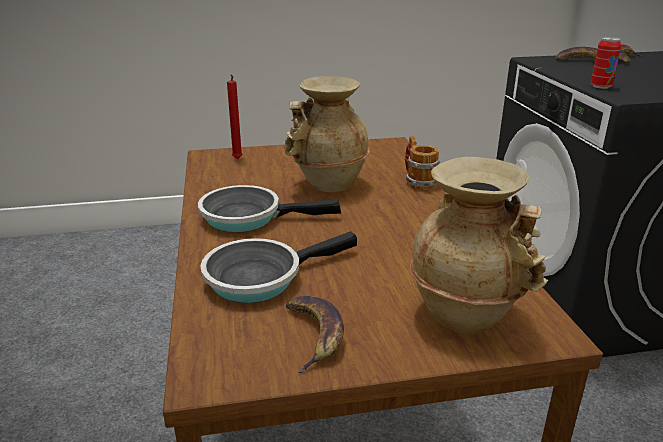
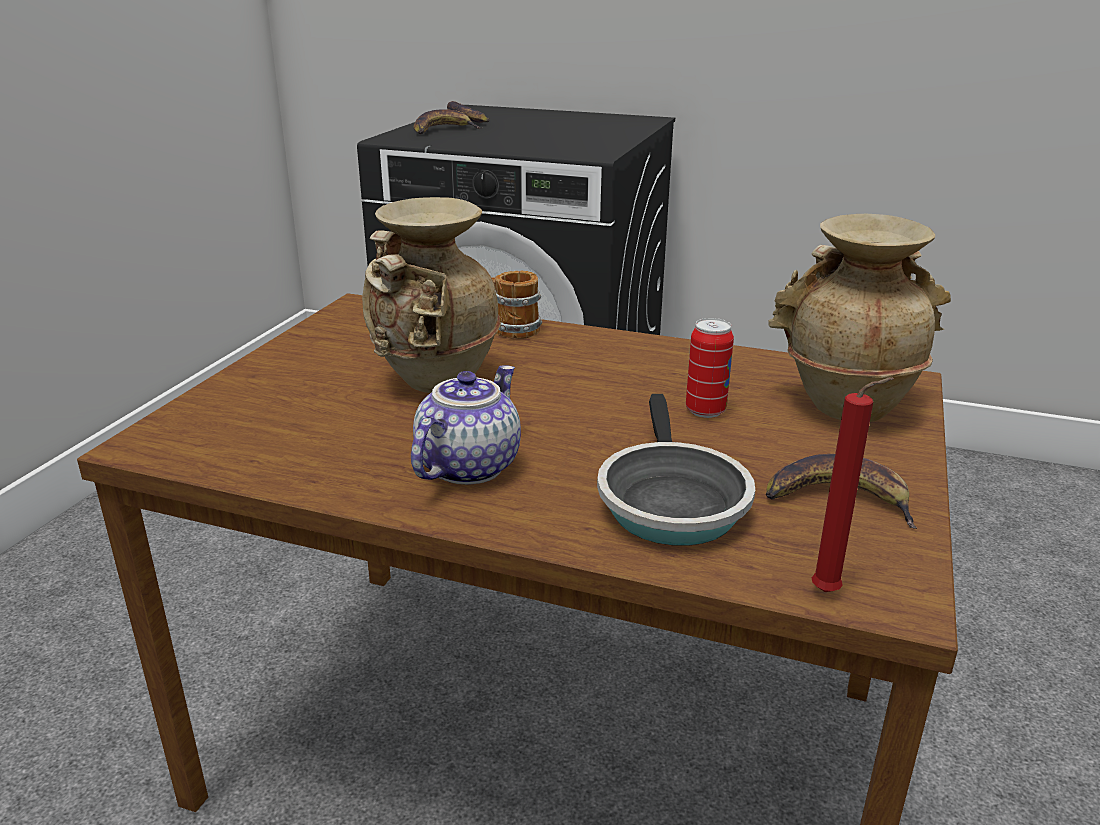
camera: 60 degrees left, 0 degrees up
frying pan [198,185,341,233] -> teapot [411,365,521,485]
red candle [227,74,243,159] -> red candle moved to [812,377,894,592]
can [591,37,621,89] -> can moved to [686,318,734,418]

